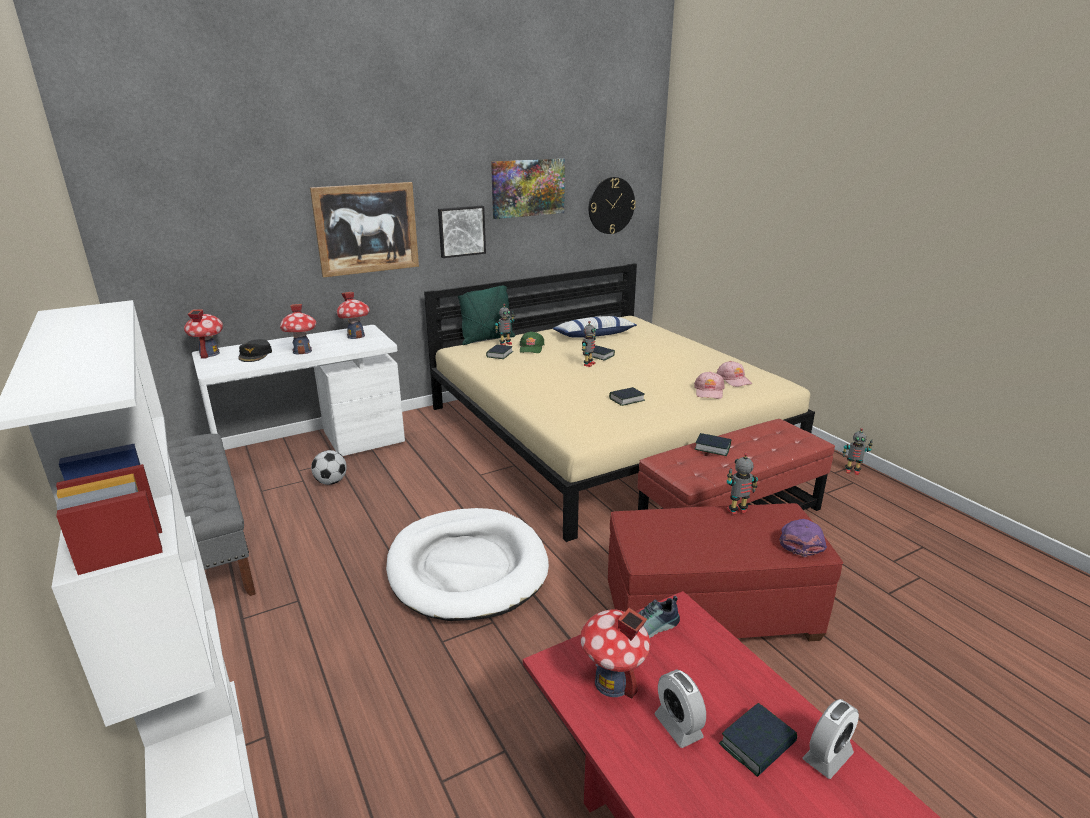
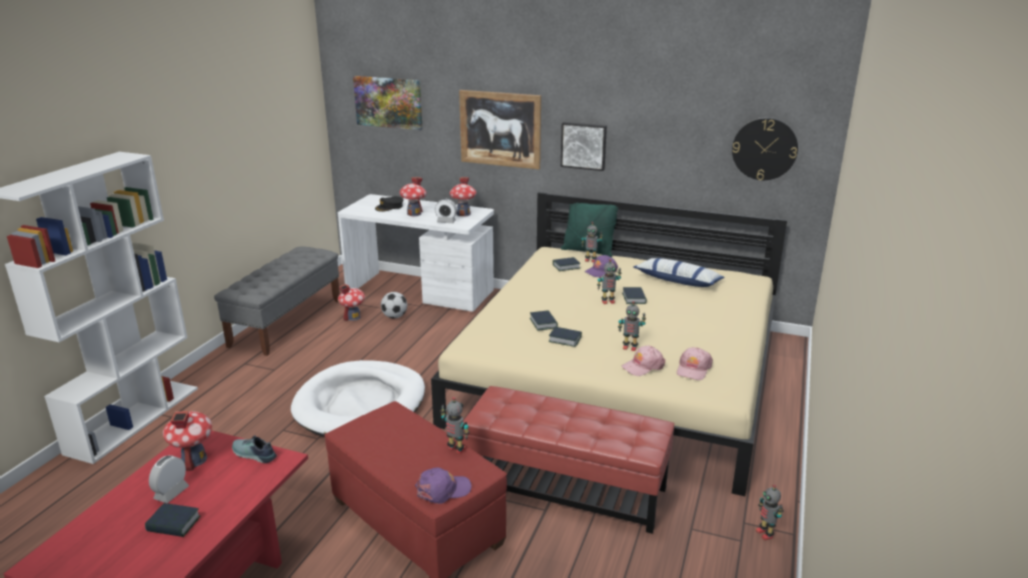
camera: 50 degrees right, 0 degrees up
toy house [184,310,223,359] -> toy house moved to [338,284,365,321]
picture [491,158,565,219] -> picture moved to [353,76,422,130]
green cap [520,331,544,353] -> purple cap [584,255,618,277]
book [695,433,731,456] -> book moved to [530,310,558,331]
alarm clock [802,699,859,779] -> alarm clock moved to [435,199,457,223]
none -> toy robot [618,301,646,351]

